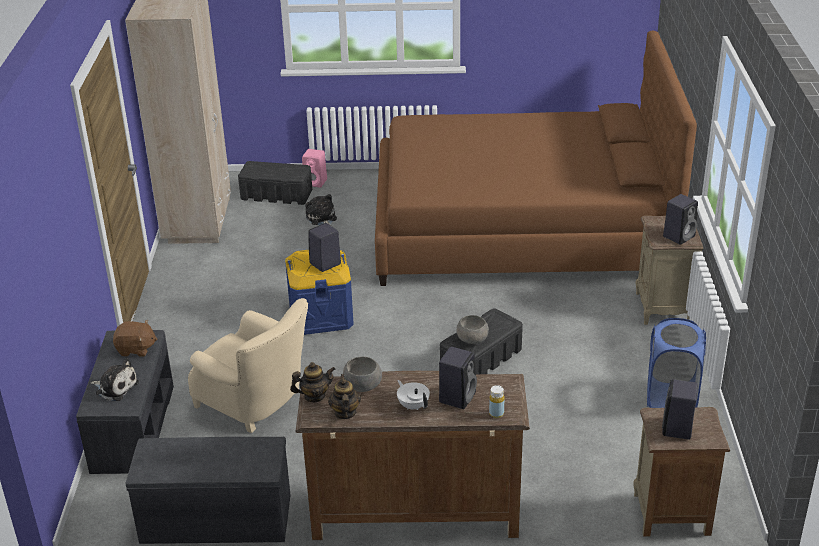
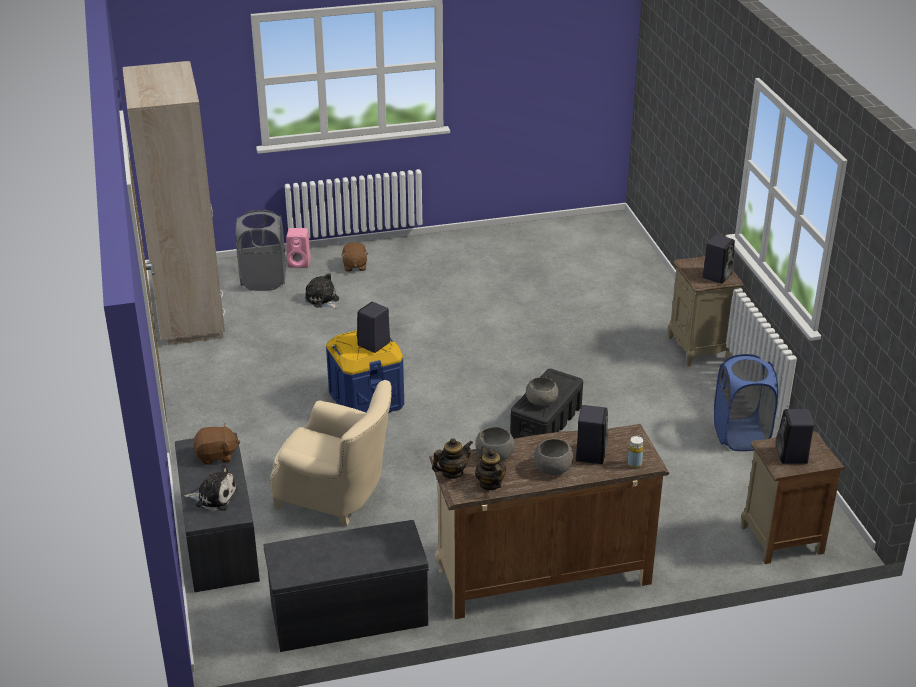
camera: 15 degrees left, 0 degrees up
black storage box [238,161,312,205] -> grey laundry basket [236,210,286,291]
brown bed [375,30,697,286] -> none
white teapot [397,380,430,410] -> grey bowl [534,439,573,475]
none -> brown plush toy [341,242,368,272]

